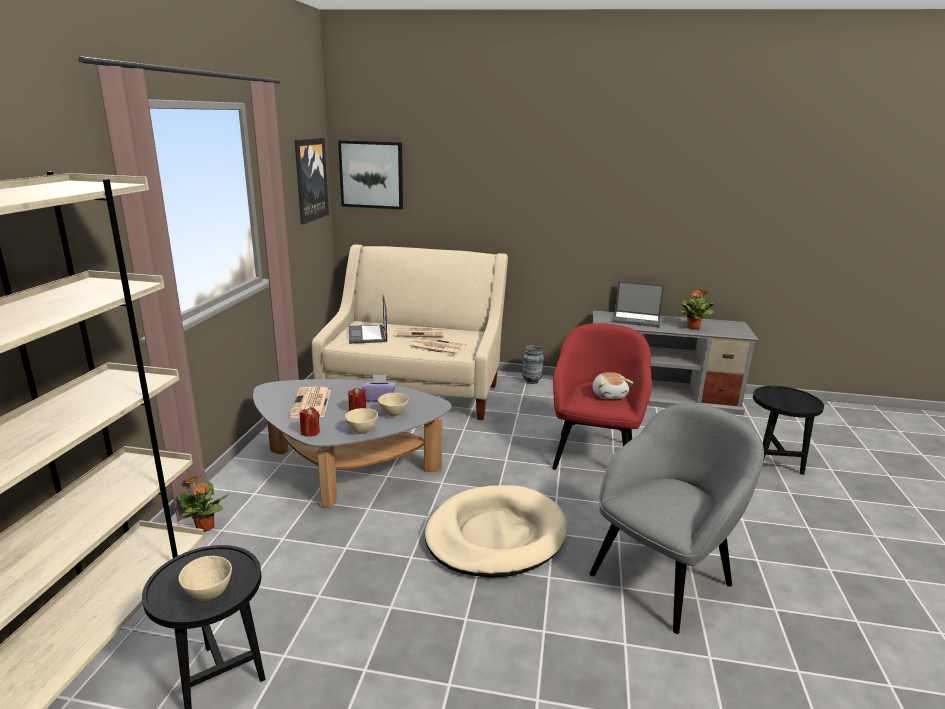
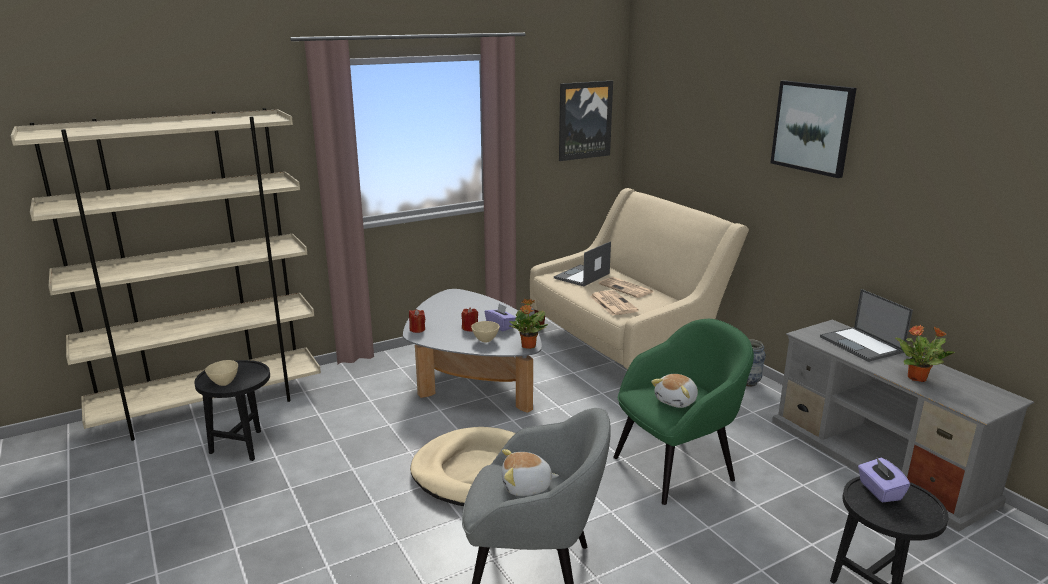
camera: 50 degrees right, 0 degrees up
potted plant [177,475,228,532] -> potted plant moved to [509,299,548,349]
newspaper [289,387,331,418] -> none
picture [338,140,403,210] -> picture moved to [770,81,857,178]
beige bowl [345,408,378,434] -> none
red armchair [552,323,652,470] -> green armchair [613,319,754,505]
none -> plush toy [502,449,559,496]
none -> purple tissue box [858,458,910,502]

